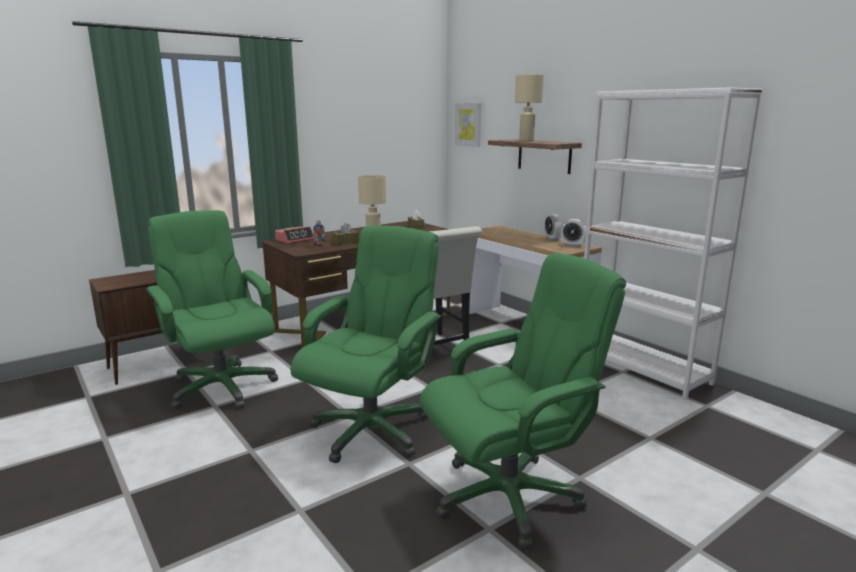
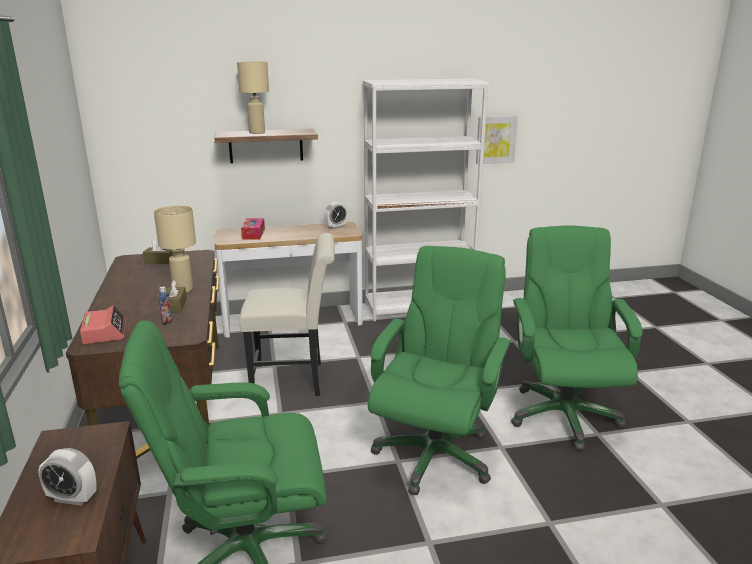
camera: 65 degrees left, 5 degrees up
green office chair [291,226,441,463] -> green office chair turned 60 degrees clockwise [368,246,511,495]
picture [455,103,481,147] -> picture moved to [476,116,518,164]
alarm clock [545,214,563,241] -> alarm clock moved to [38,448,96,506]
none -> tissue box [241,218,265,240]

